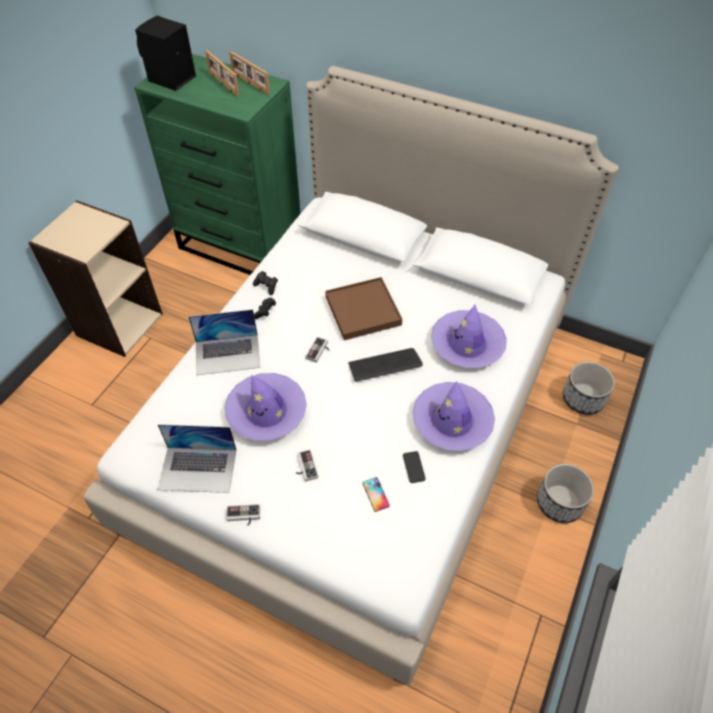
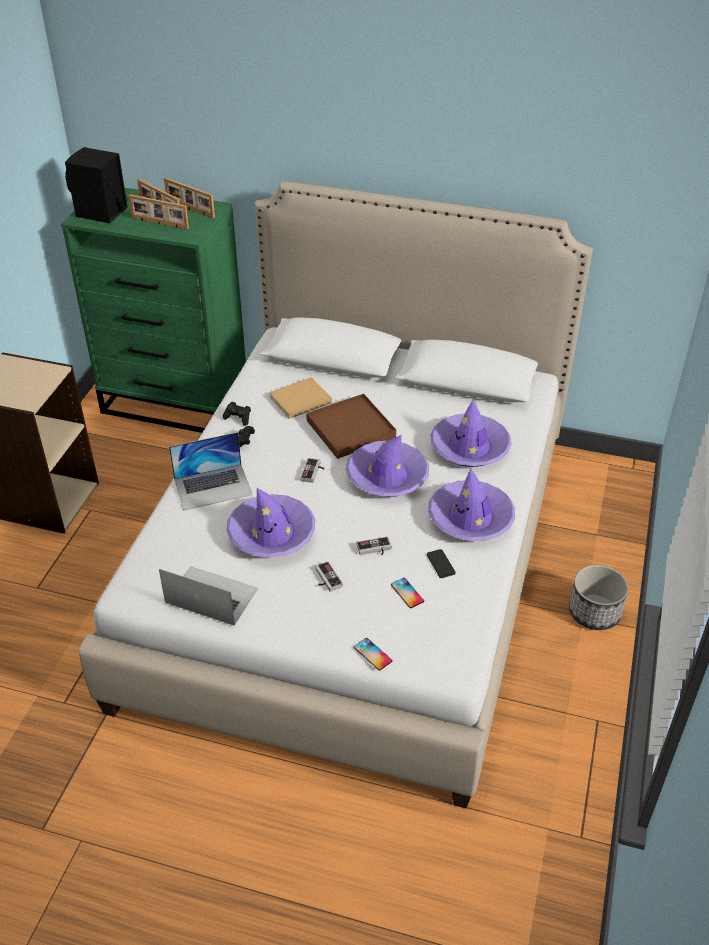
camera: 10 degrees left, 10 degrees down
laptop [158,424,237,493] -> laptop turned 150 degrees counterclockwise [159,566,258,626]
game controller [226,504,260,526] -> game controller moved to [356,536,391,555]
keyboard [348,348,423,382] -> purple hat [346,435,429,497]
planter [563,362,615,415] -> none
none -> picture frame [128,194,189,230]
none -> beige book [270,377,332,419]
none -> phone [354,638,392,671]

